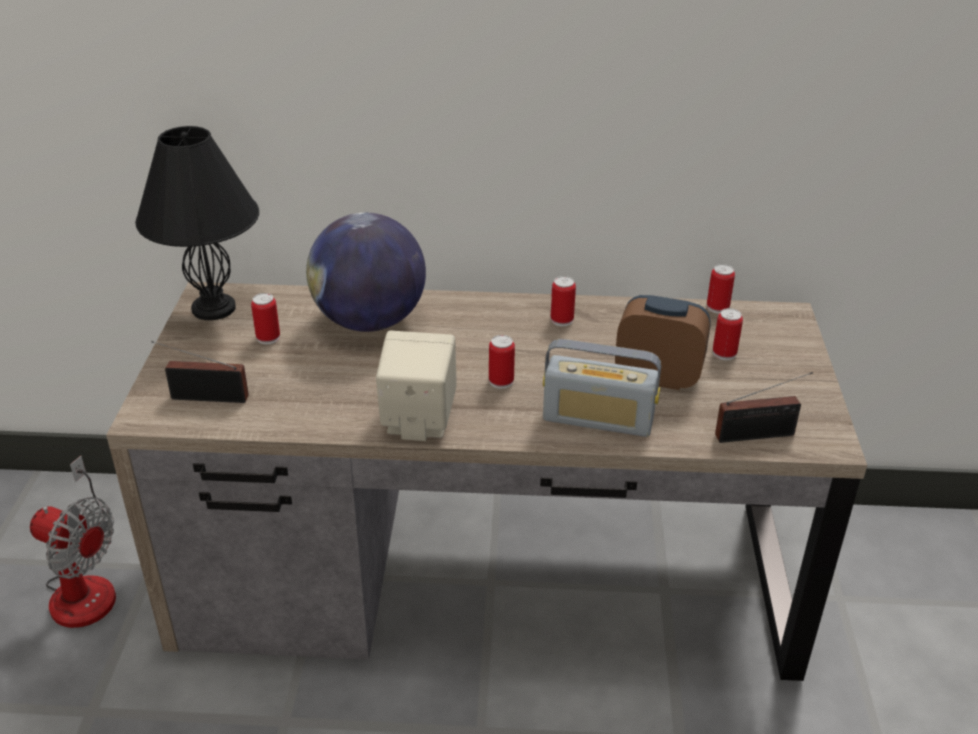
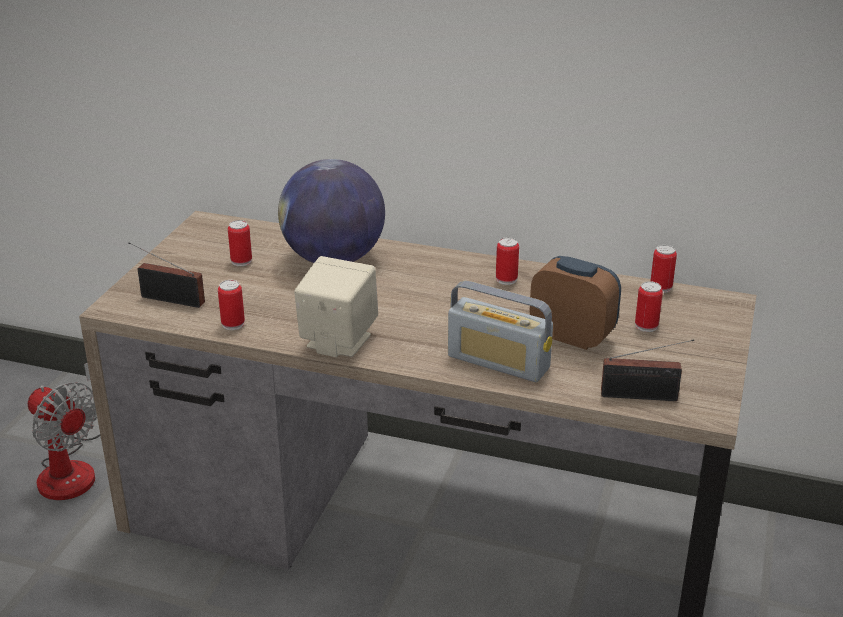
camera: 15 degrees right, 5 degrees down
black table lamp [135,126,259,320] -> none
can [489,335,515,389] -> can moved to [218,280,245,330]

